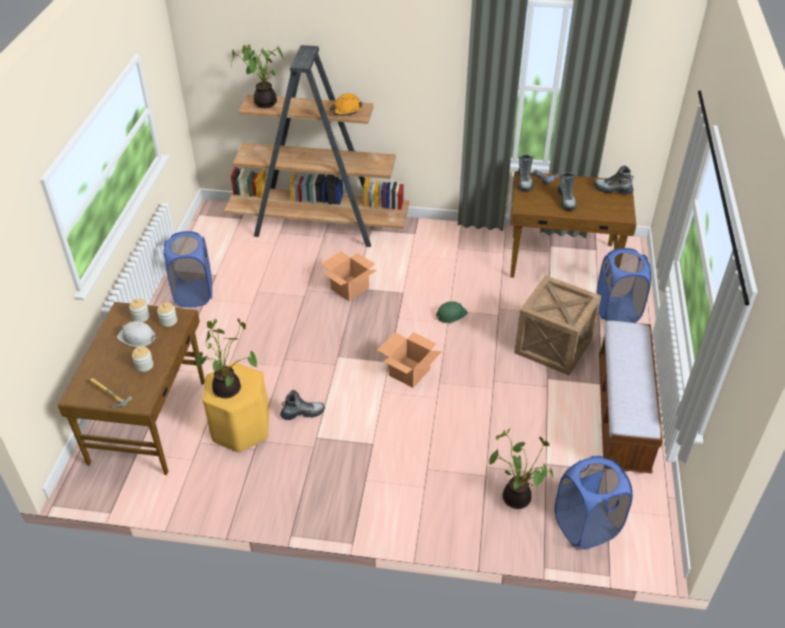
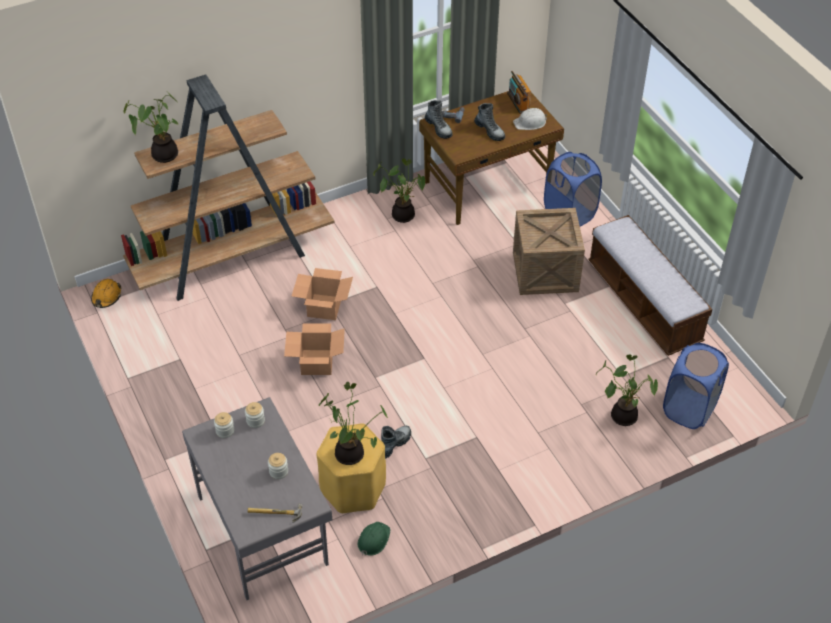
camera: 35 degrees left, 5 degrees up
brown desk [58,302,205,475] -> grey desk [182,397,332,600]
white hard hat [117,321,157,347] -> white hard hat moved to [513,108,547,130]
blue laundry basket [163,231,212,307] -> none
orange hard hat [330,93,362,116] -> orange hard hat moved to [91,279,122,308]
cardboard box [377,332,442,388] -> cardboard box moved to [284,323,345,375]
green hard hat [436,301,468,323] -> green hard hat moved to [358,522,391,556]
boot [594,166,634,194] -> radio [507,71,531,114]
none -> potted plant [373,158,425,223]

